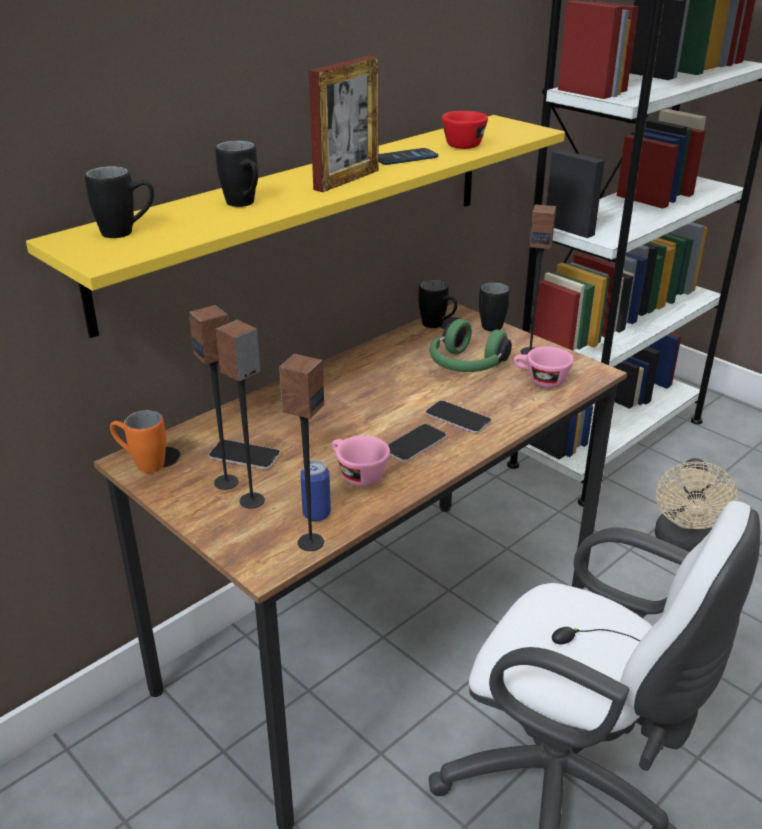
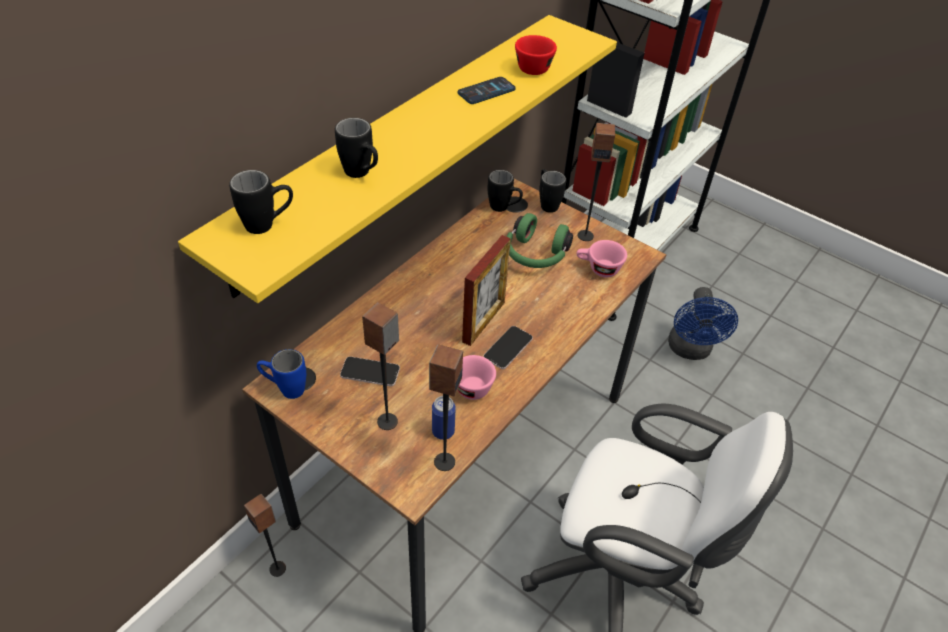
camera: 10 degrees left, 15 degrees up
orange mug [110,410,166,473] -> blue mug [257,349,306,399]
speaker [189,305,239,490] -> speaker moved to [244,494,286,577]
picture frame [309,56,378,192] -> picture frame moved to [462,235,511,346]
phone [425,400,491,433] -> none
beige fan [655,458,738,552] -> blue fan [668,287,738,360]

